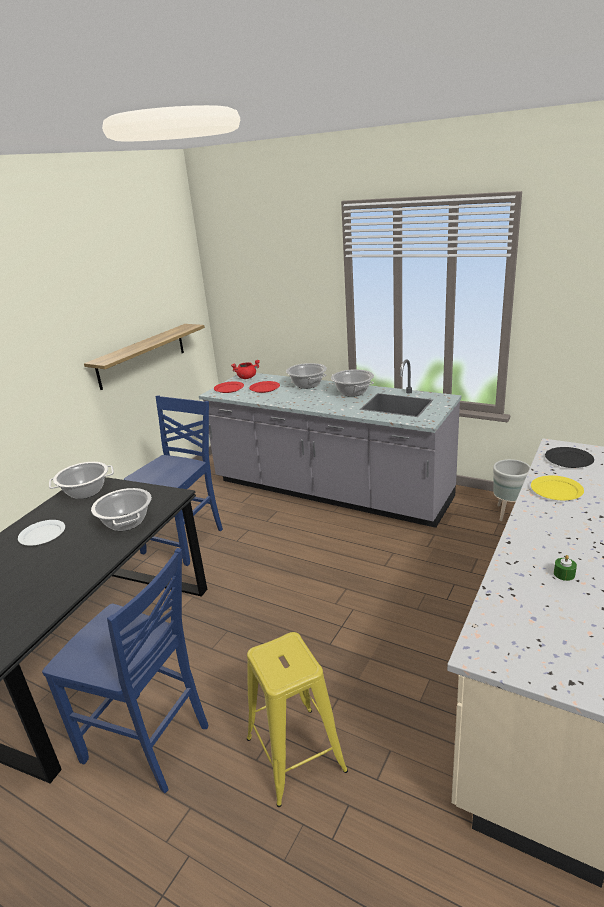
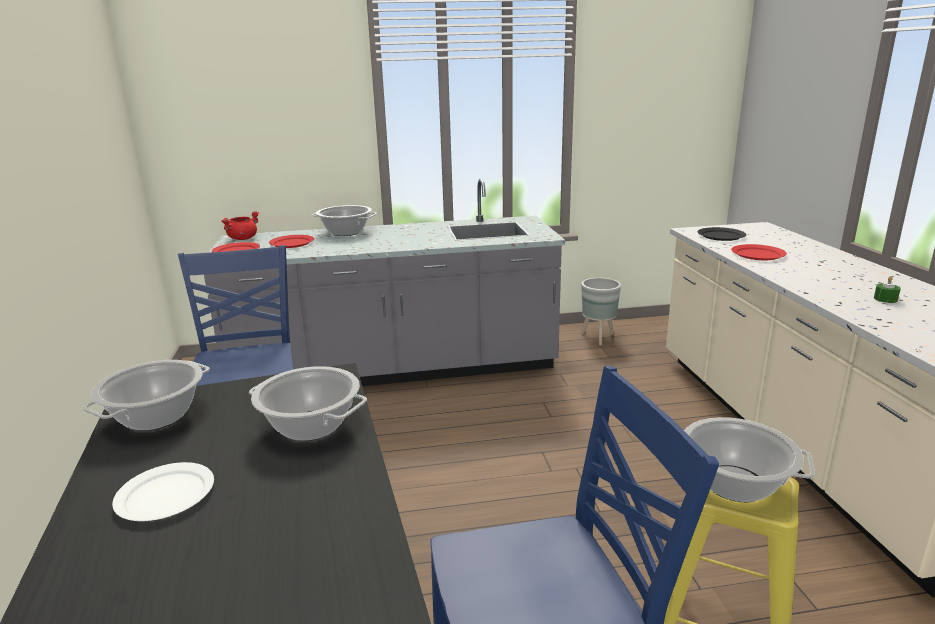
camera: 40 degrees left, 5 degrees down
shelf [84,324,205,390] -> none
cooking pot [331,369,374,397] -> cooking pot moved to [684,417,815,502]
yellow plate [531,475,584,500] -> red plate [731,244,787,260]

